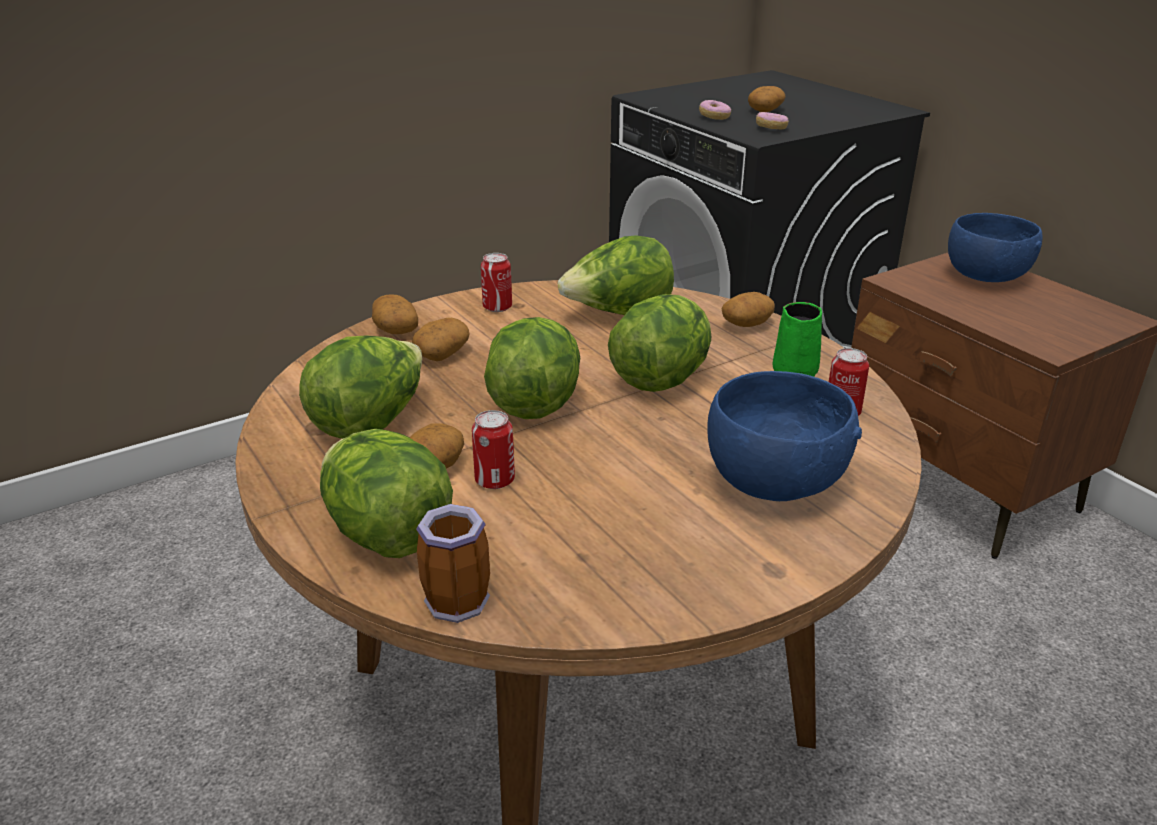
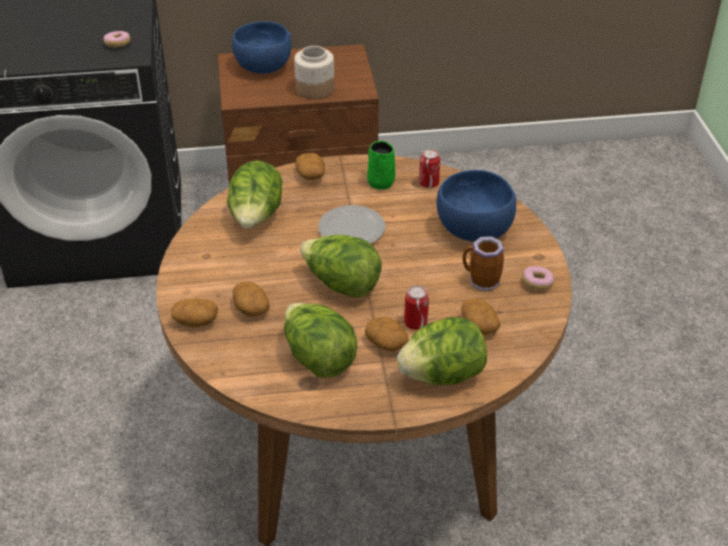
camera: 65 degrees left, 10 degrees up
mug [416,504,490,623] -> mug moved to [463,236,504,291]
can [481,253,512,312] -> none
lettuce [608,294,711,392] -> plate [318,205,385,244]
donut [699,100,731,120] -> donut moved to [522,266,554,290]
potato [748,86,786,112] -> potato moved to [461,298,501,335]
none -> jar [294,46,334,99]

